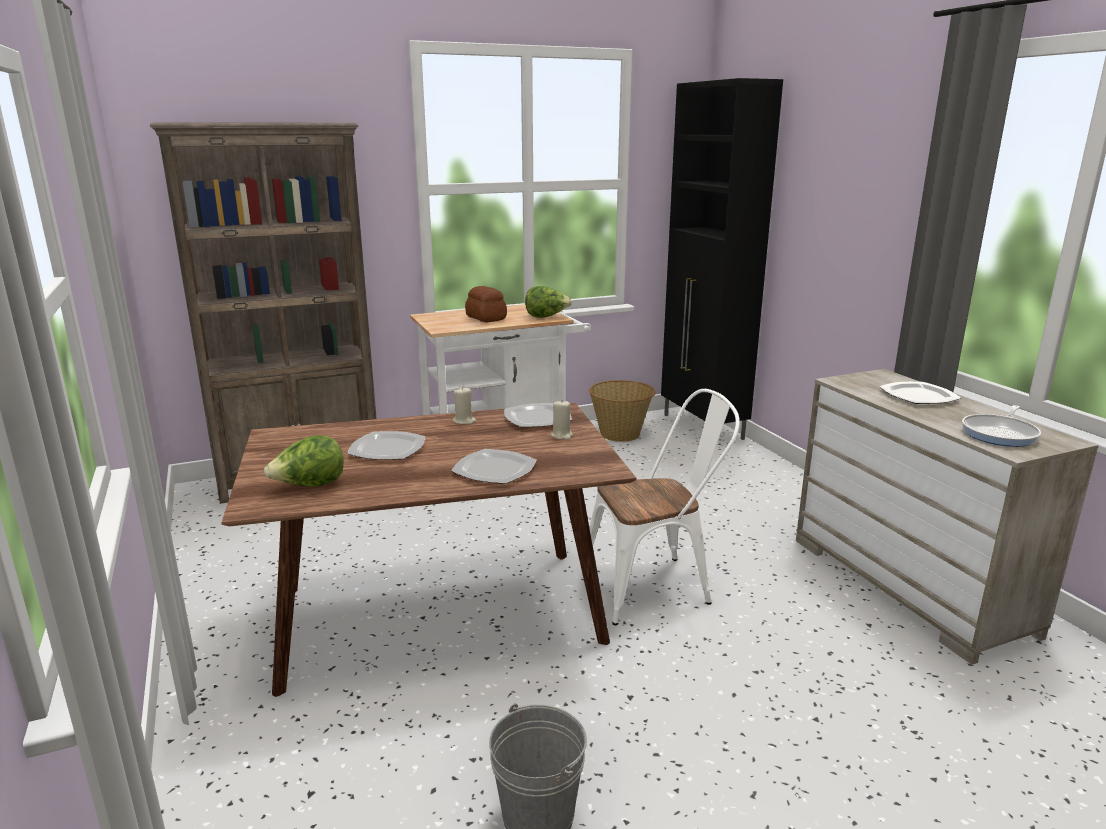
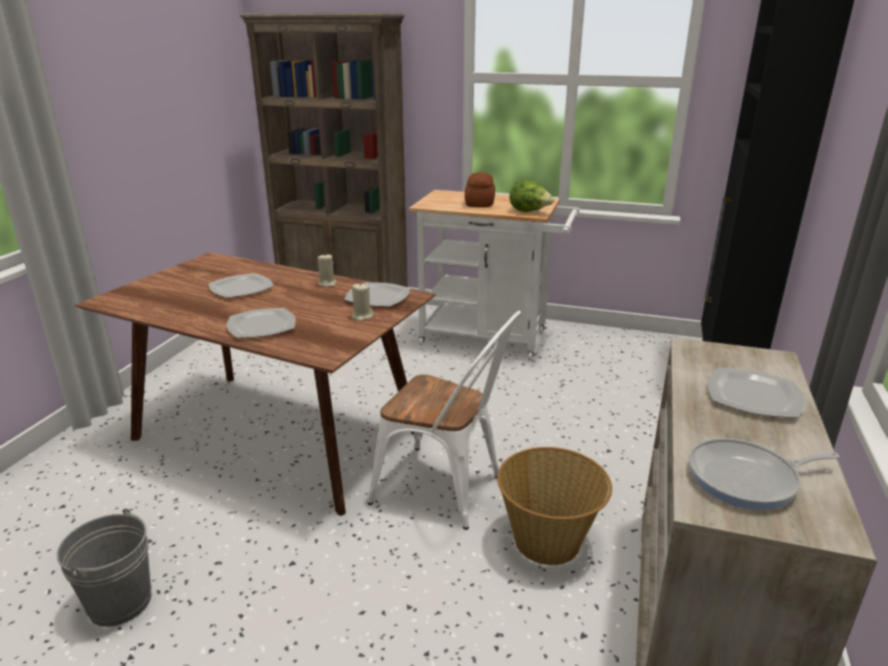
camera: 40 degrees right, 5 degrees up
lettuce [264,435,344,487] -> none
basket [589,380,656,442] -> basket moved to [497,447,612,565]

